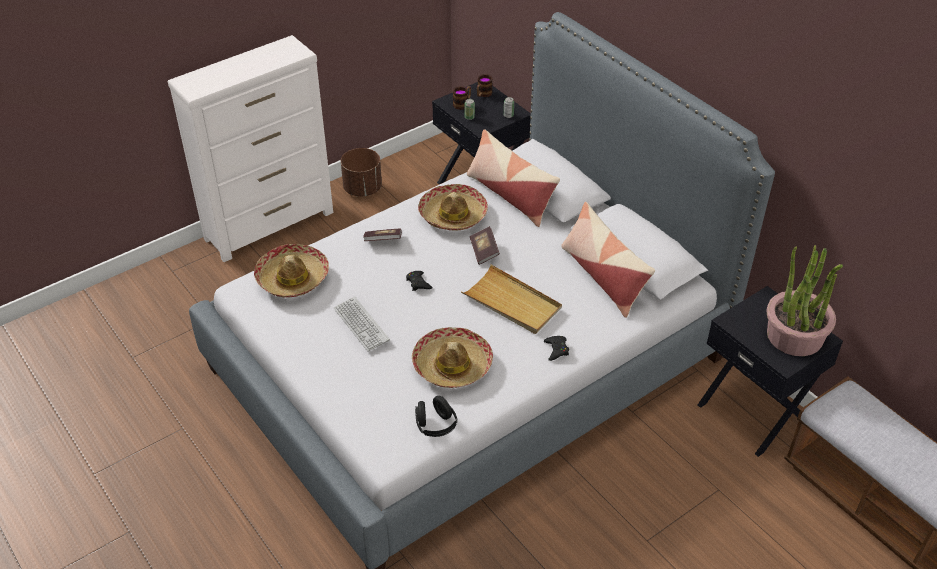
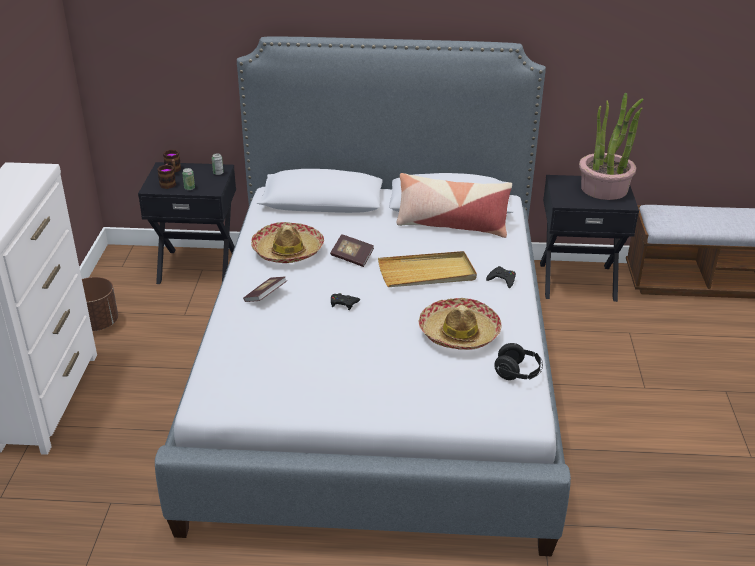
camera: 50 degrees left, 10 degrees down
hat [254,244,329,298] -> none
keyboard [334,296,390,352] -> none
pillow [467,129,560,227] -> none

